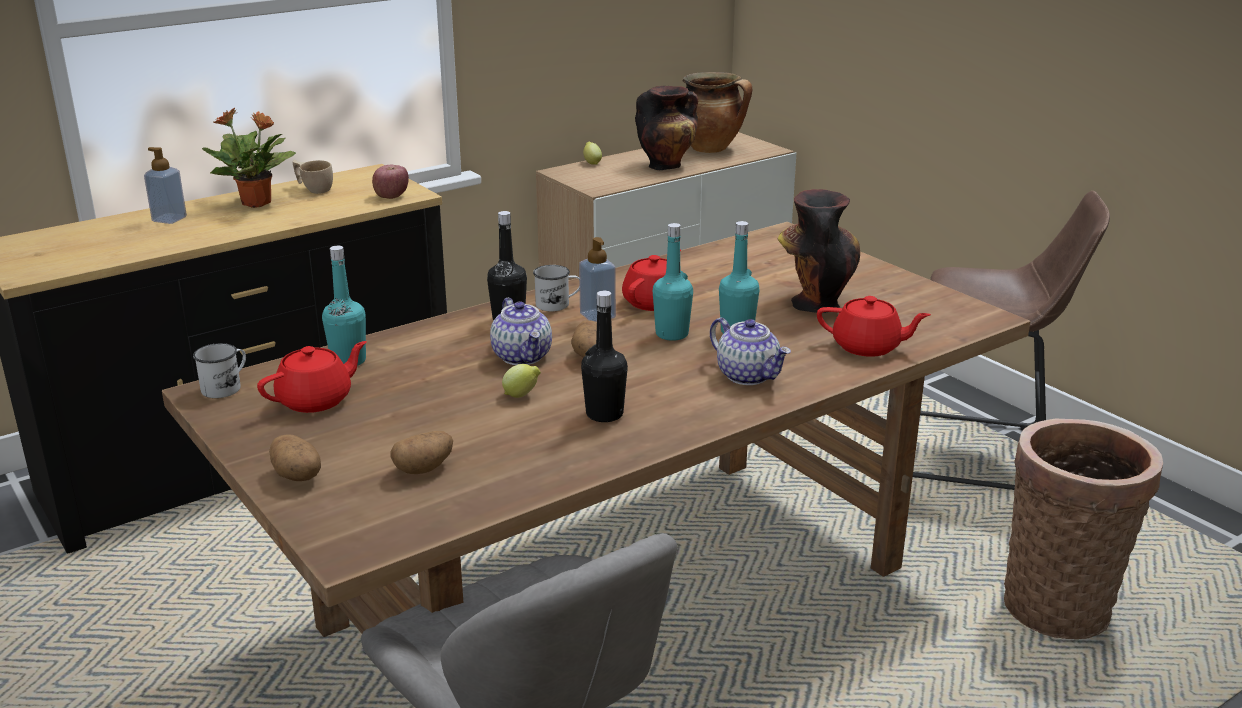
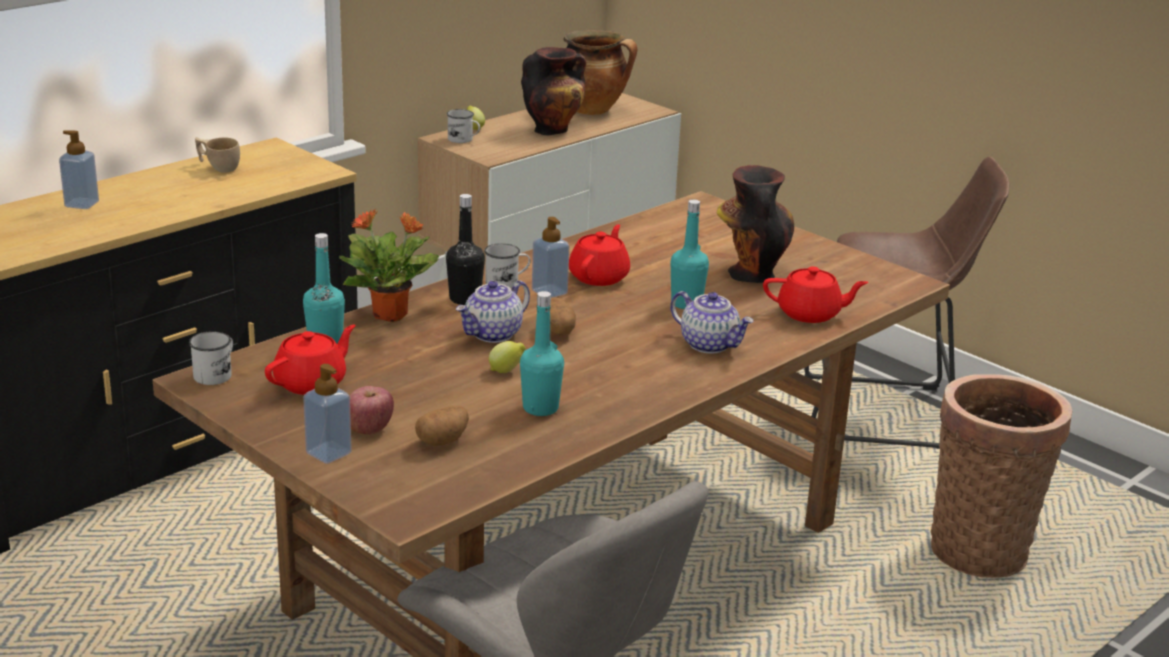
camera: 10 degrees left, 0 degrees up
potted plant [202,108,296,208] -> potted plant moved to [339,208,439,322]
potato [269,434,321,481] -> soap dispenser [303,364,352,464]
apple [372,165,409,199] -> apple moved to [349,386,394,435]
teapot [490,298,552,365] -> teapot turned 75 degrees clockwise [456,281,530,343]
black bottle [581,291,628,422] -> none
turquoise bottle [653,223,693,341] -> turquoise bottle moved to [520,291,564,416]
none -> white mug [447,109,480,143]

